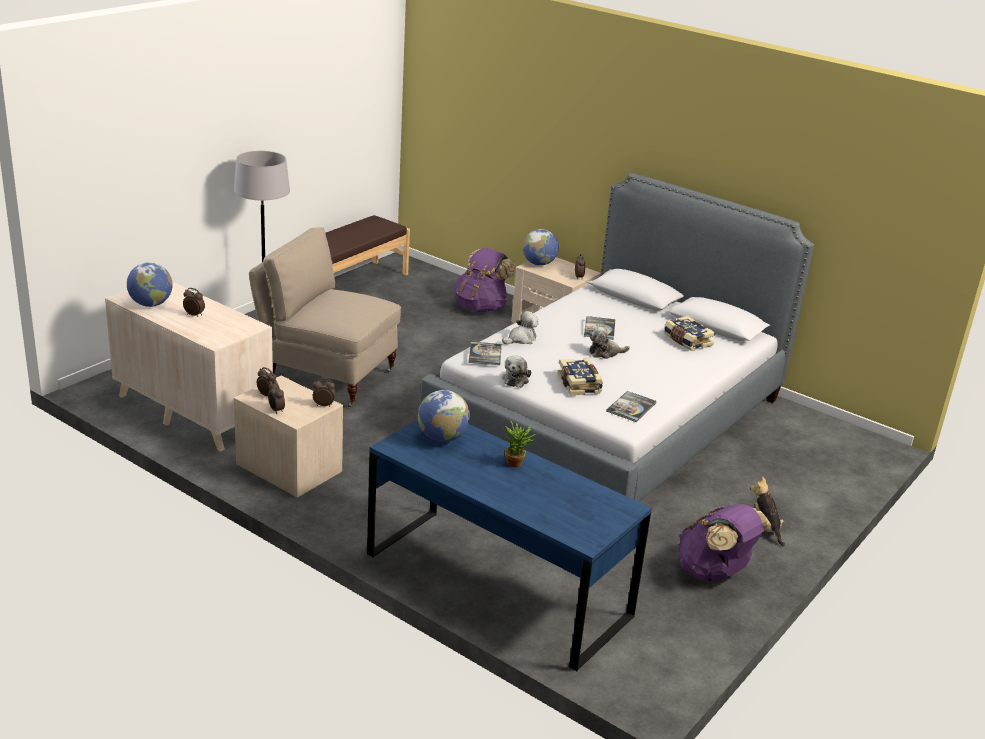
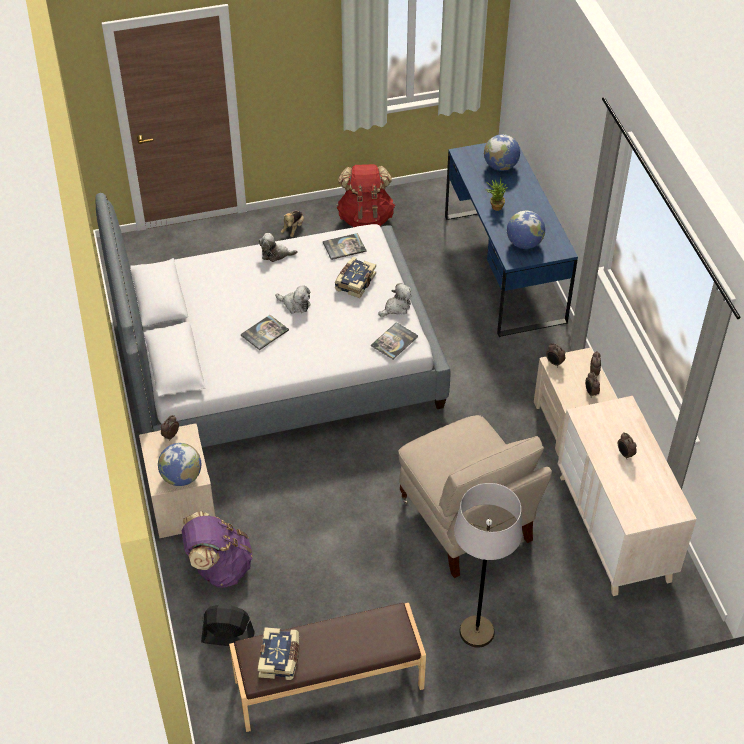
camera: 140 degrees left, 20 degrees up
globe [127,262,173,307] -> globe moved to [484,134,520,171]
plush toy [502,311,538,344] -> plush toy moved to [259,233,297,262]
book [664,316,715,351] -> book moved to [258,627,299,680]
purple backpack [678,504,771,582] -> red backpack [337,164,395,227]
none -> black fan [201,605,255,646]

